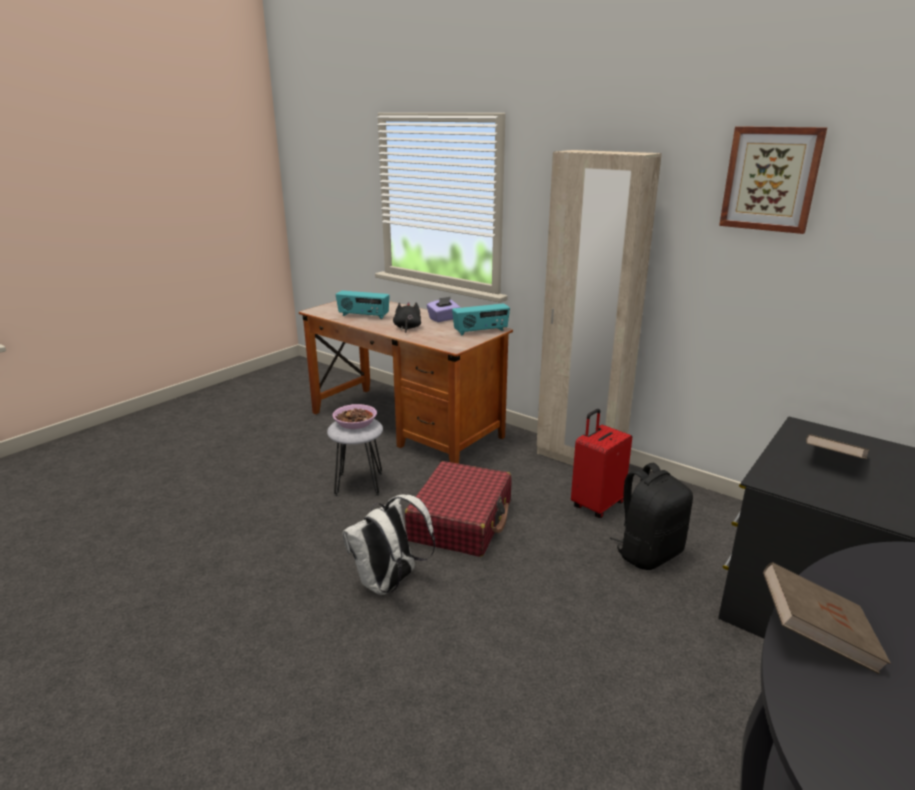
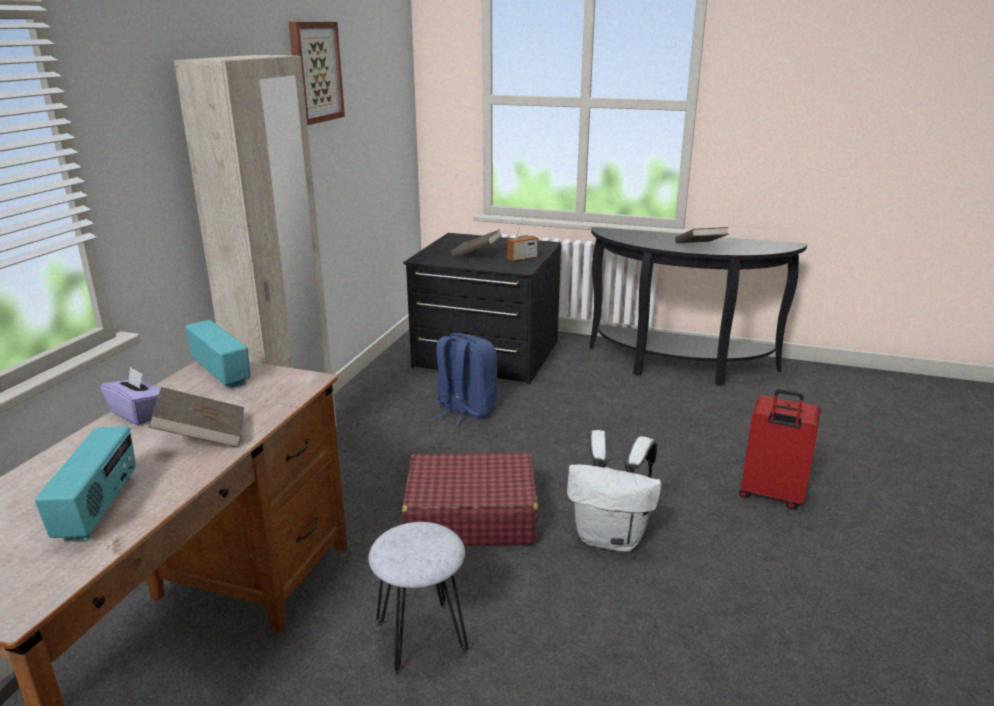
camera: 110 degrees left, 0 degrees up
bowl [332,404,377,429] -> none
black plush toy [393,302,421,333] -> brown book [149,387,244,447]
red suitcase [571,409,632,518] -> red suitcase moved to [739,389,821,510]
black backpack [610,463,693,570] -> blue backpack [433,333,498,426]
none -> radio [507,214,538,261]

